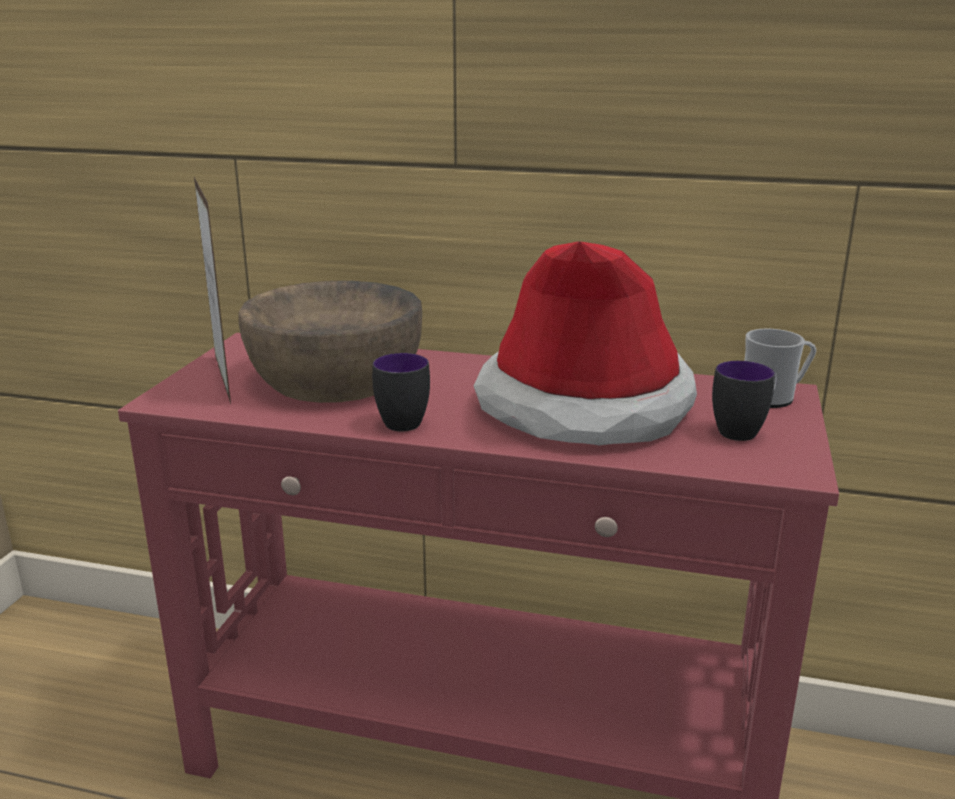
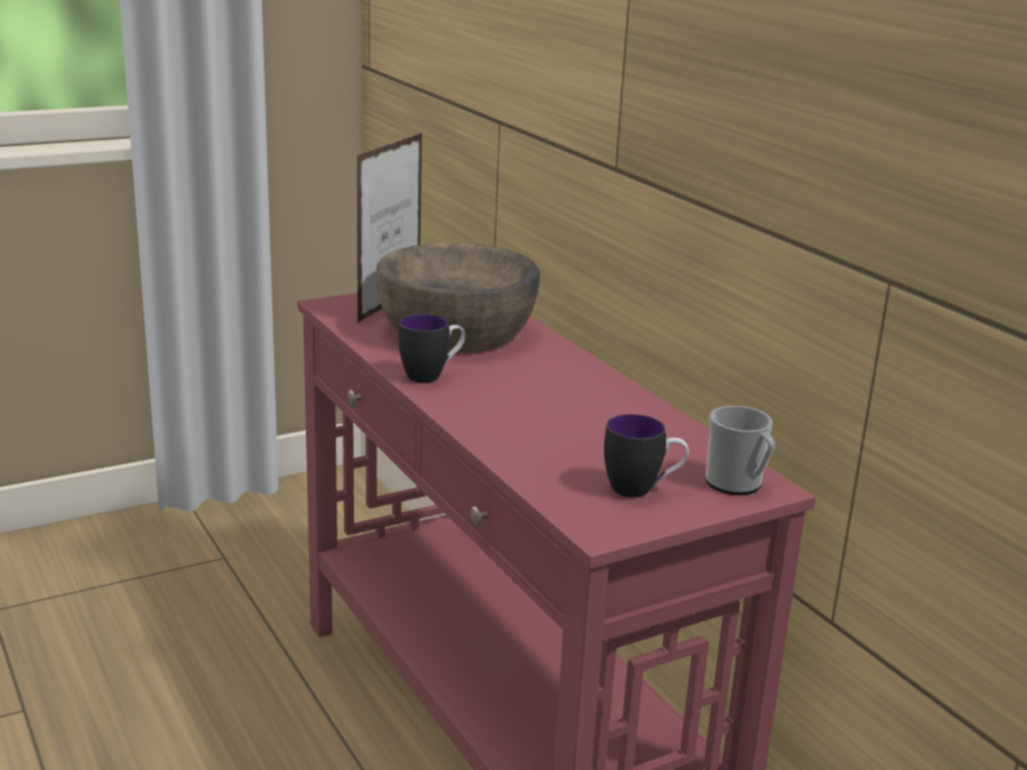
camera: 45 degrees right, 0 degrees up
hat [474,241,697,445] -> none

